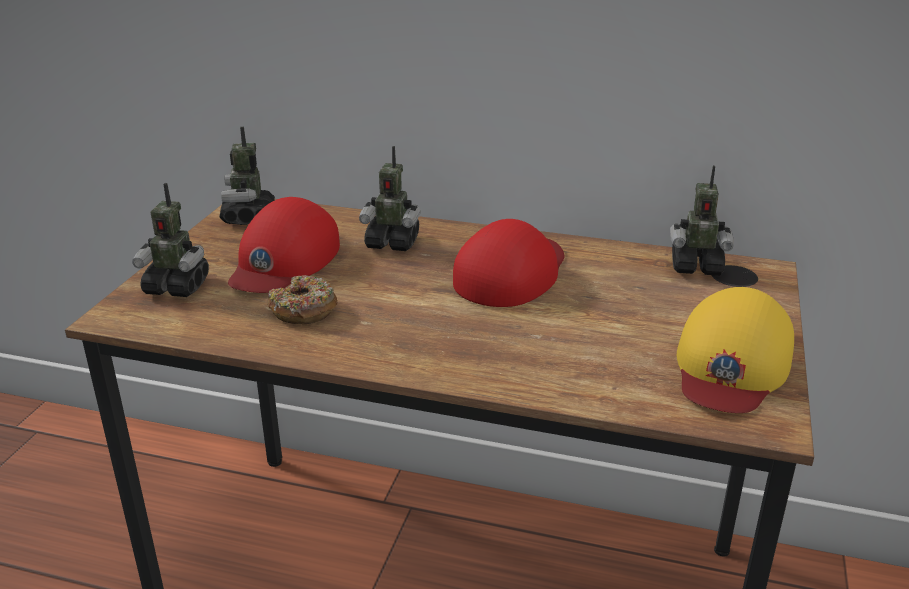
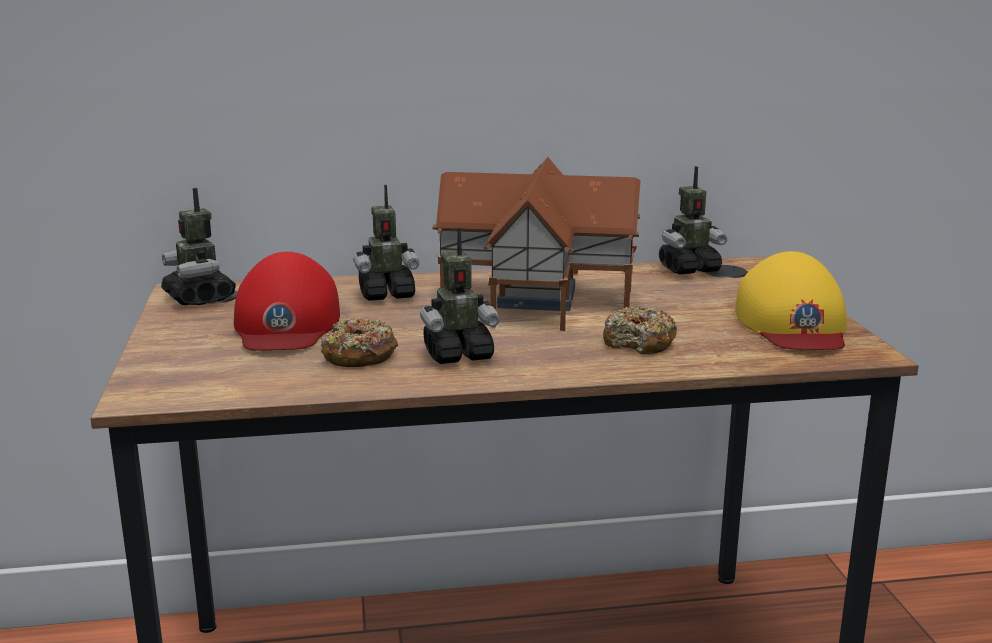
camera: 25 degrees left, 10 degrees down
toy robot [132,183,209,297] -> toy robot moved to [420,227,499,364]
red cap [453,219,564,307] -> toy house [432,157,641,331]
none -> donut [603,306,678,354]

